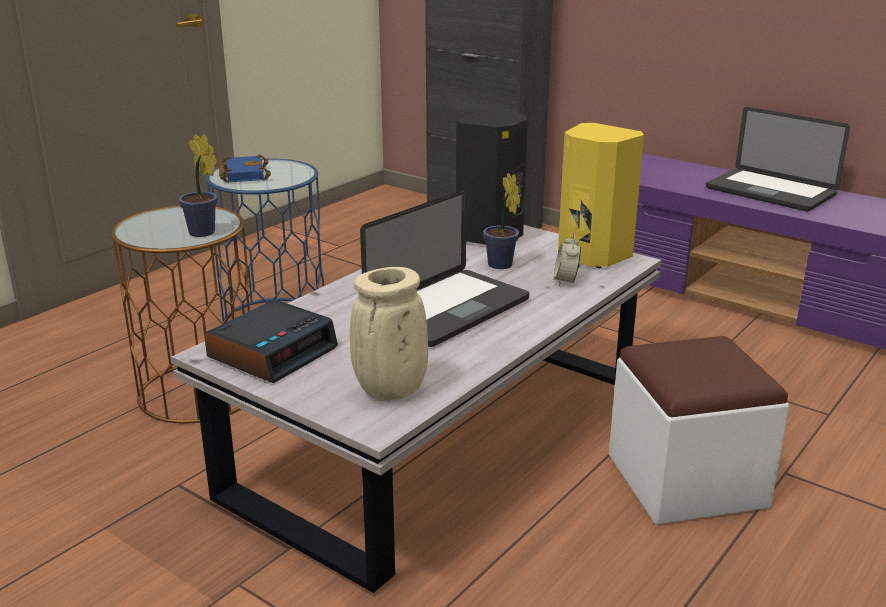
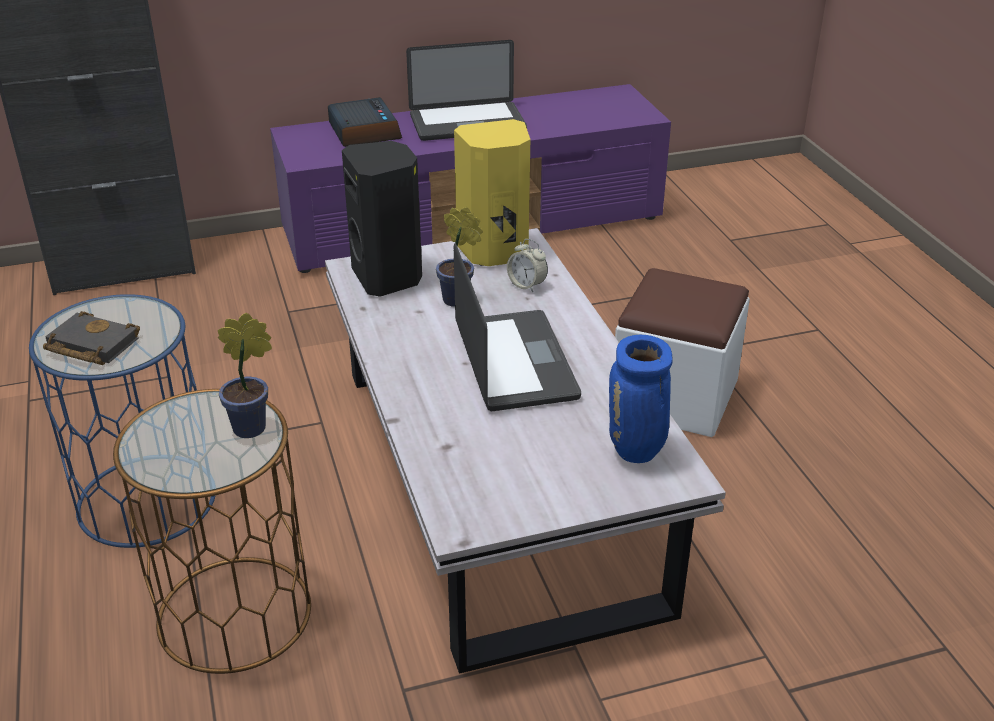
camera: 55 degrees left, 10 degrees up
alarm clock [204,300,338,383] -> alarm clock moved to [328,97,402,147]
blue book [219,154,271,183] -> black book [43,311,140,365]
beige vase [350,267,428,401] -> blue vase [609,335,673,463]

